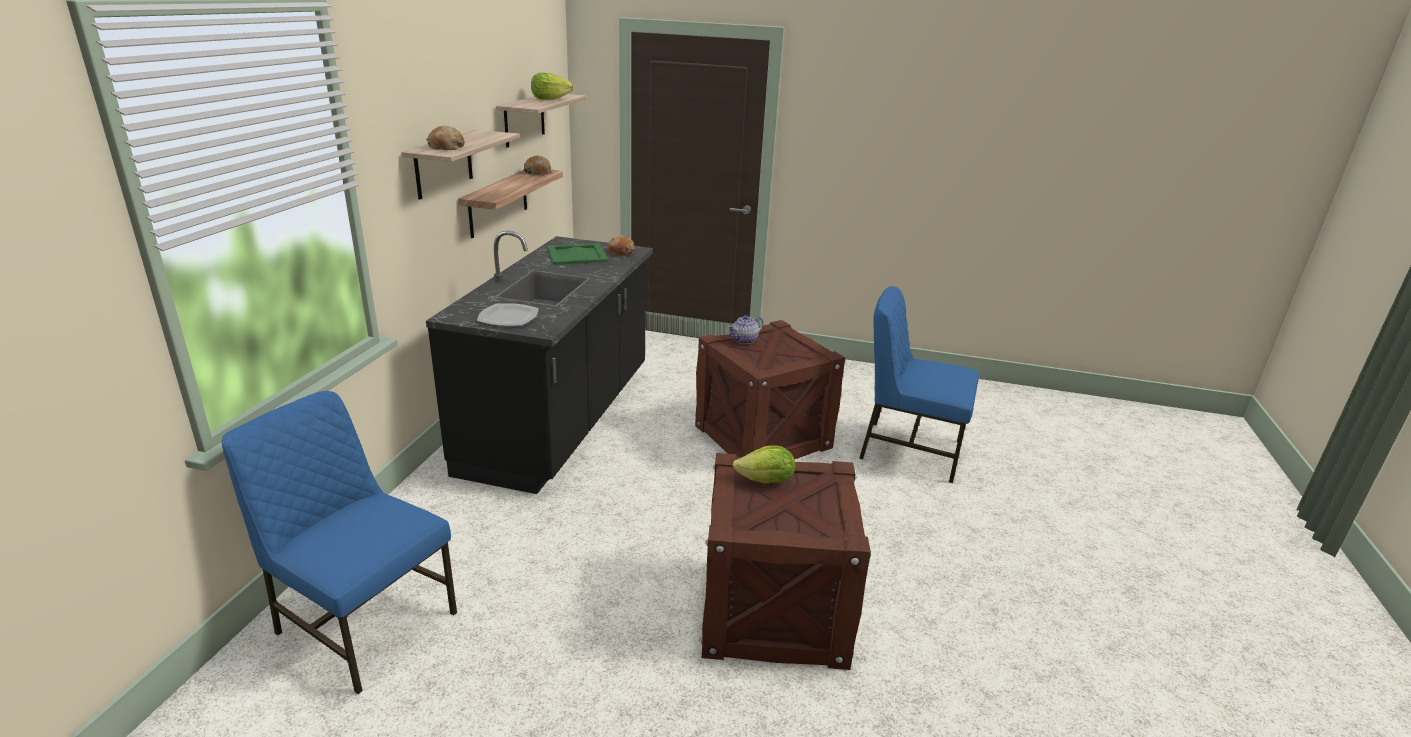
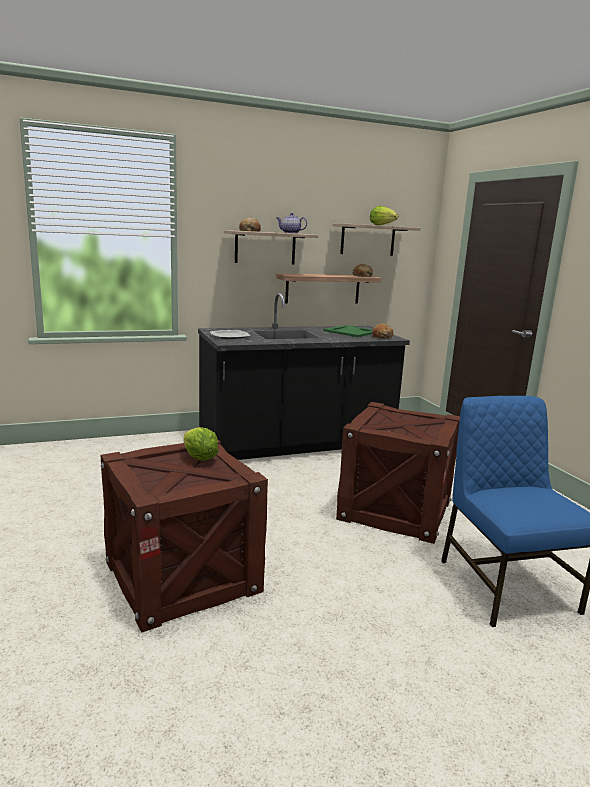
camera: 55 degrees right, 10 degrees down
blue chair [222,391,457,694] -> none
teapot [728,315,763,344] -> teapot moved to [277,213,307,233]

